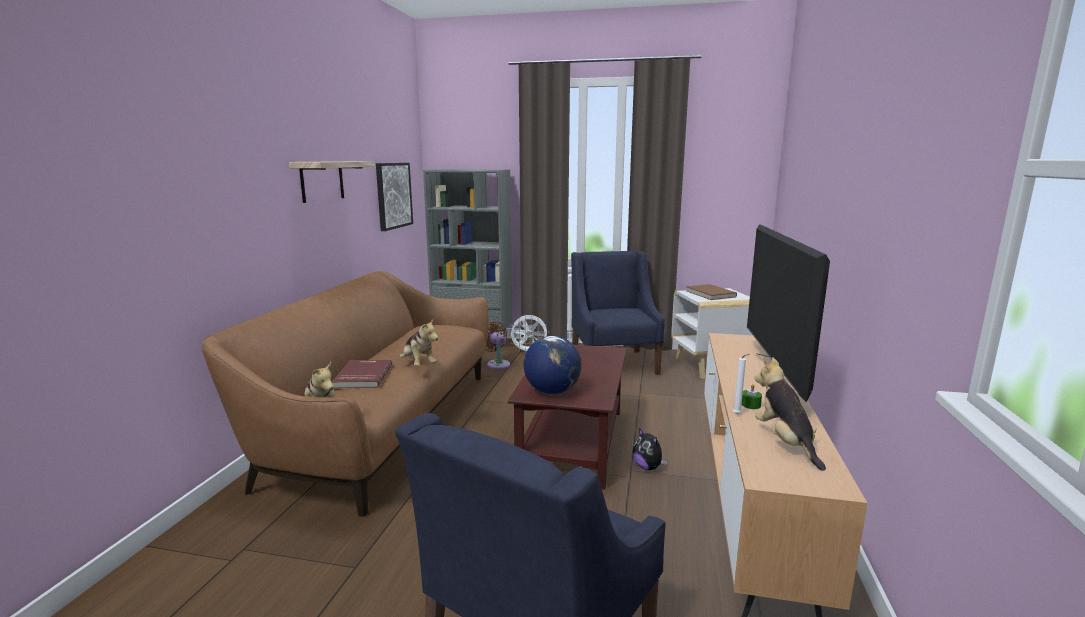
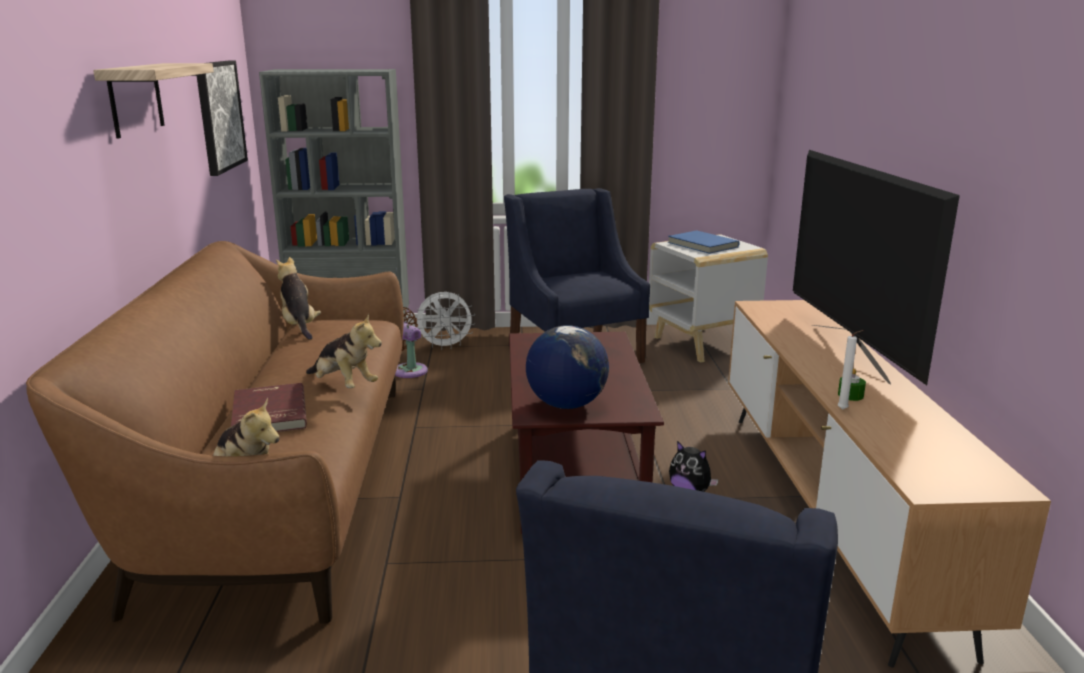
camera: 15 degrees left, 5 degrees up
brown book [686,284,737,300] -> blue book [668,230,739,254]
plush toy [754,357,826,471] -> plush toy moved to [276,257,321,340]

